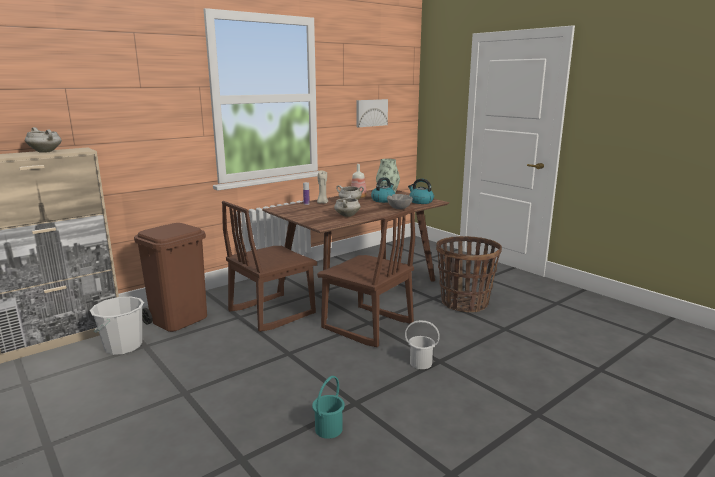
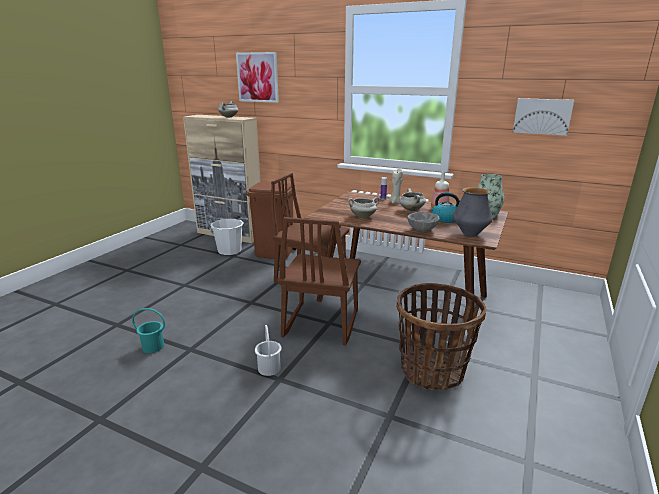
camera: 65 degrees right, 5 degrees up
kettle [408,179,434,204] -> vase [453,187,493,237]
none -> picture [236,52,279,103]

